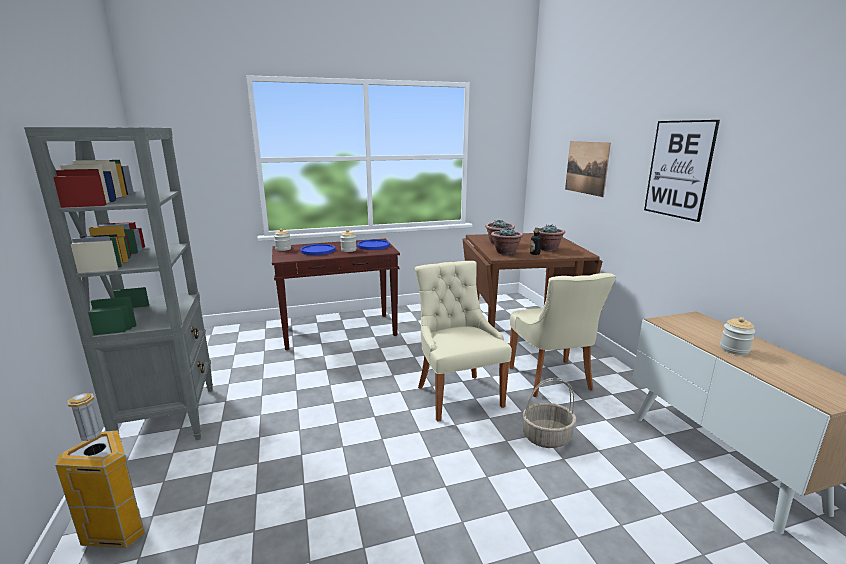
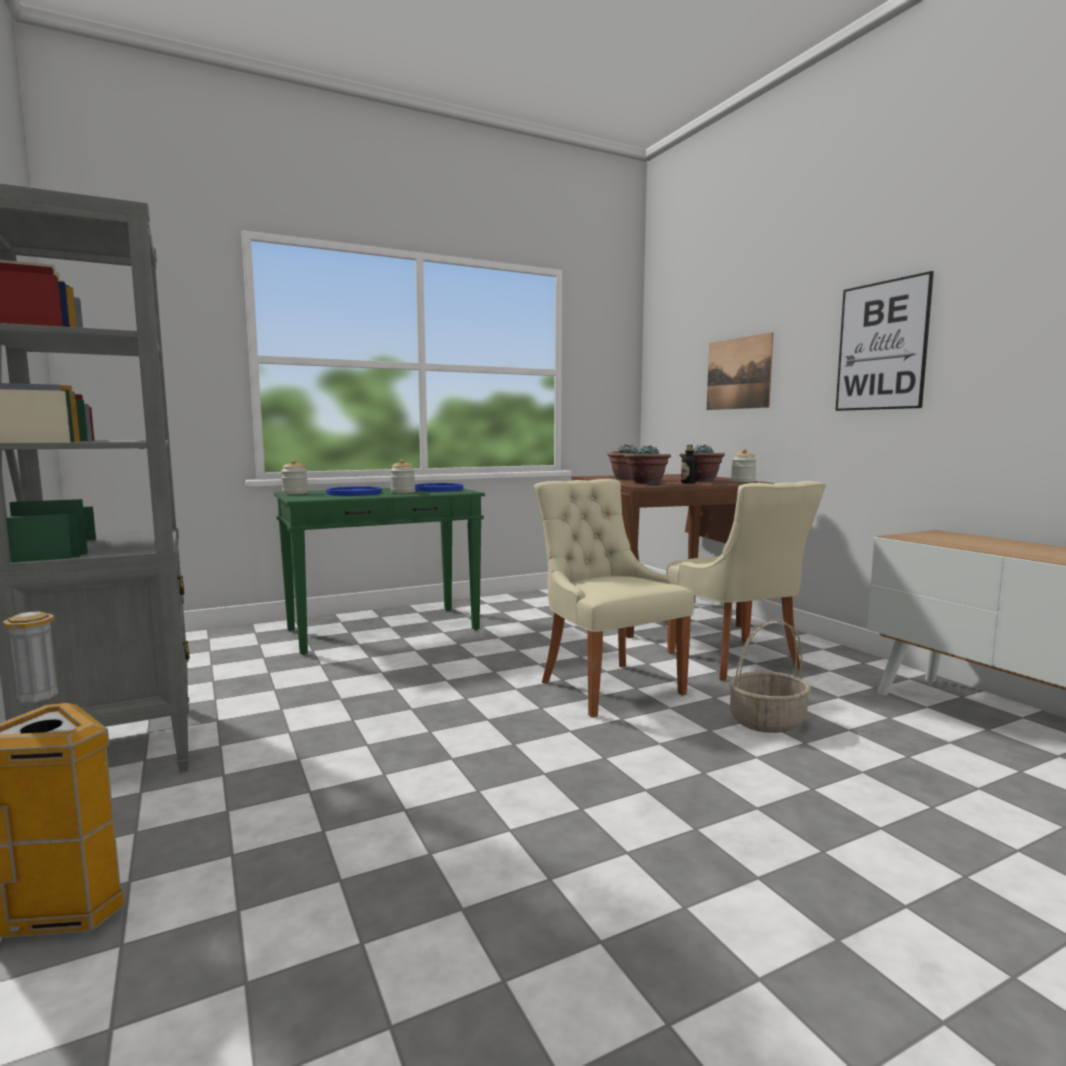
camera: 10 degrees left, 10 degrees down
brown console table [272,239,400,350] -> green console table [274,488,485,655]
jar [720,317,755,355] -> jar moved to [731,449,757,482]

